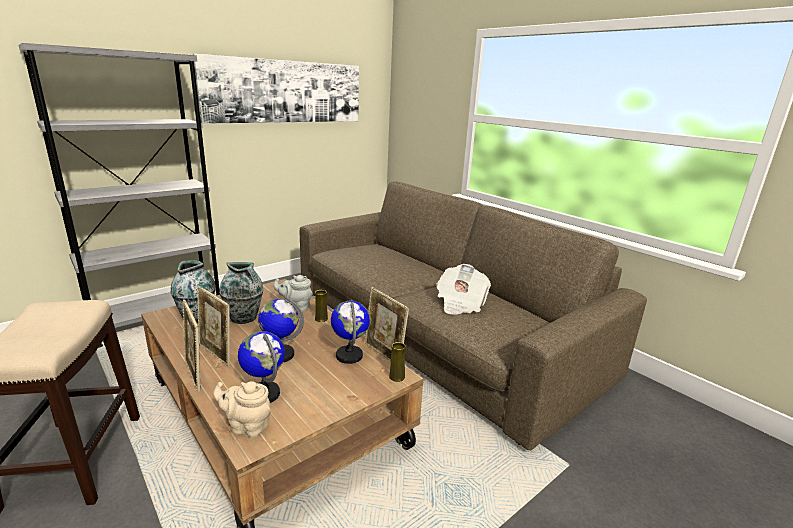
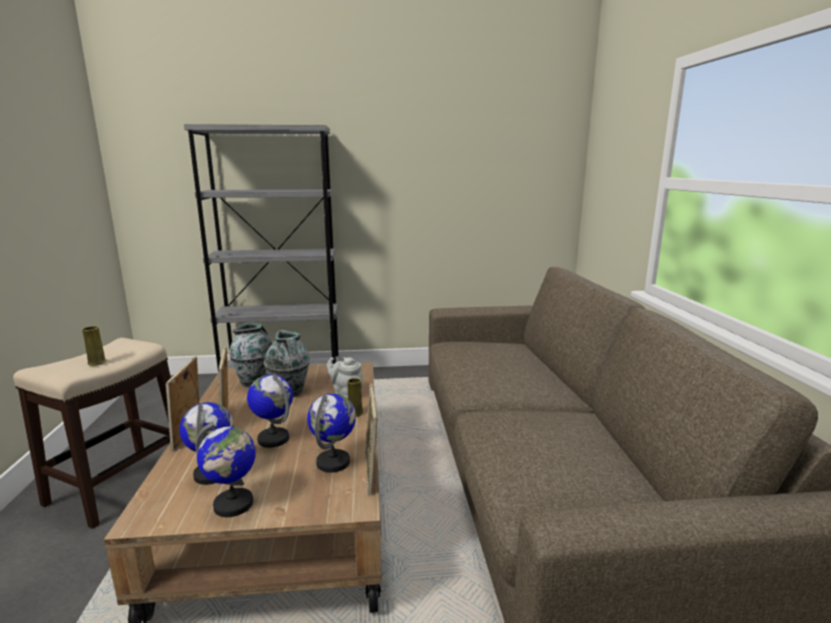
camera: 35 degrees right, 5 degrees down
picture [193,54,359,124] -> none
beige teapot [213,381,271,438] -> none
yellow vase [389,342,406,382] -> yellow vase moved to [82,326,106,366]
newspaper [436,264,491,315] -> none
none -> globe [195,422,256,517]

